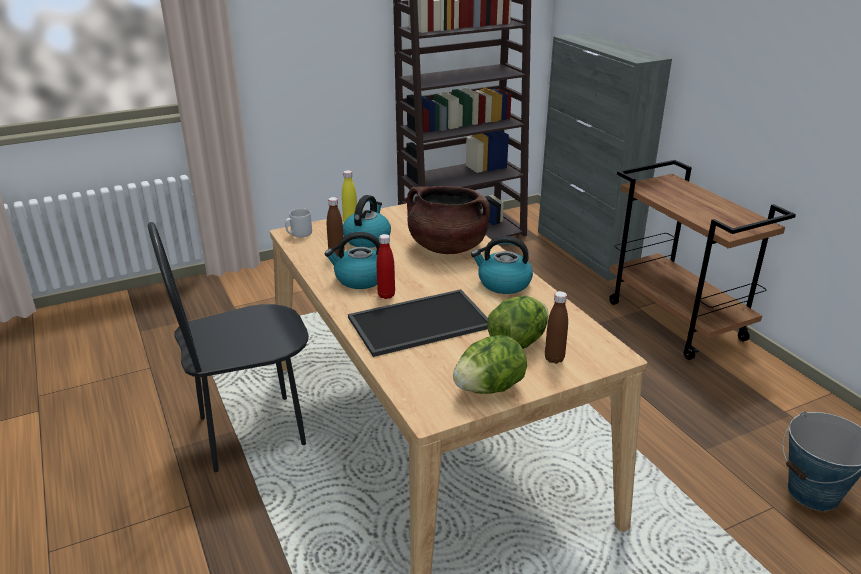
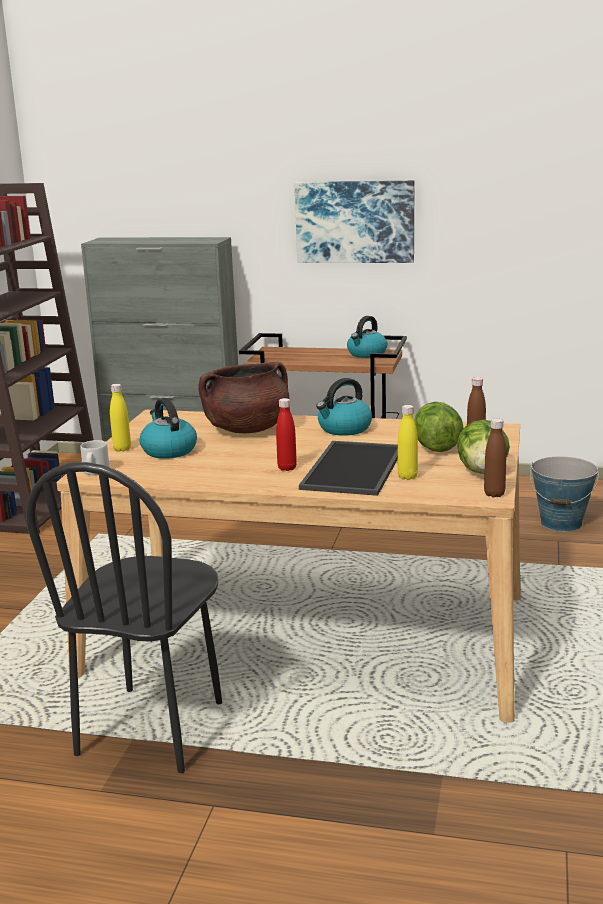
camera: 50 degrees left, 10 degrees down
kettle [325,232,380,289] -> kettle moved to [347,316,388,358]
brown bottle [327,197,345,257] -> brown bottle moved to [484,419,506,497]
none -> picture [295,180,414,263]
none -> yellow bottle [398,405,418,480]

